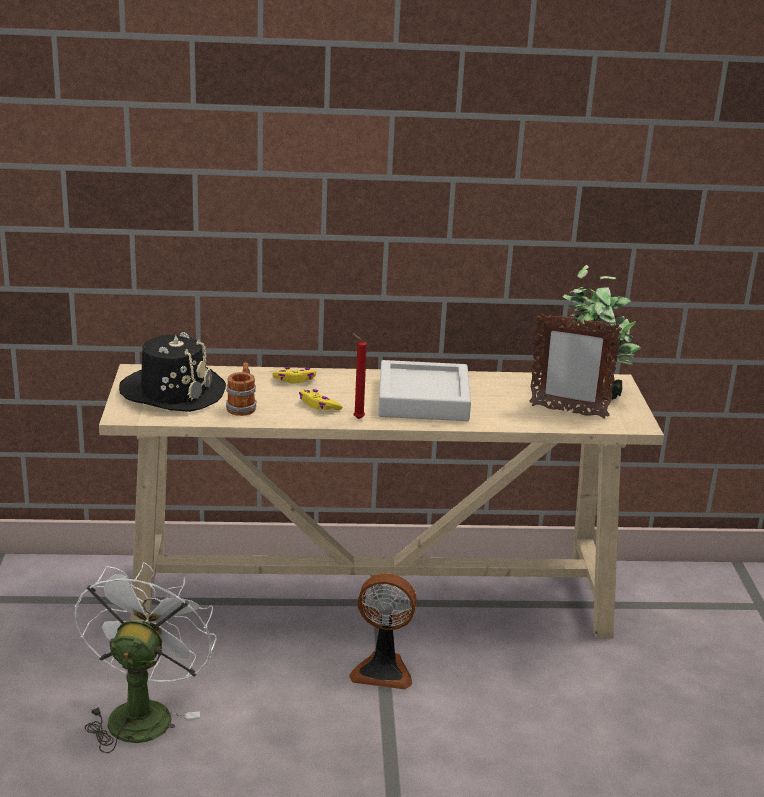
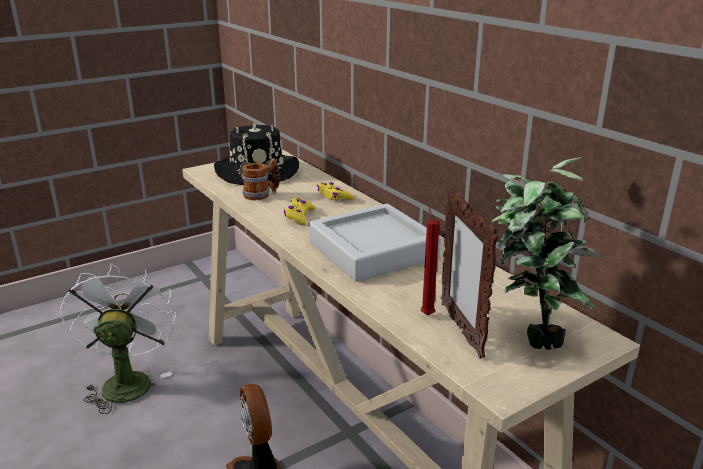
camera: 60 degrees right, 0 degrees up
white fan [75,562,217,753] -> white fan turned 75 degrees counterclockwise [60,264,176,414]
red candle [353,333,367,419] -> red candle moved to [421,205,440,315]

